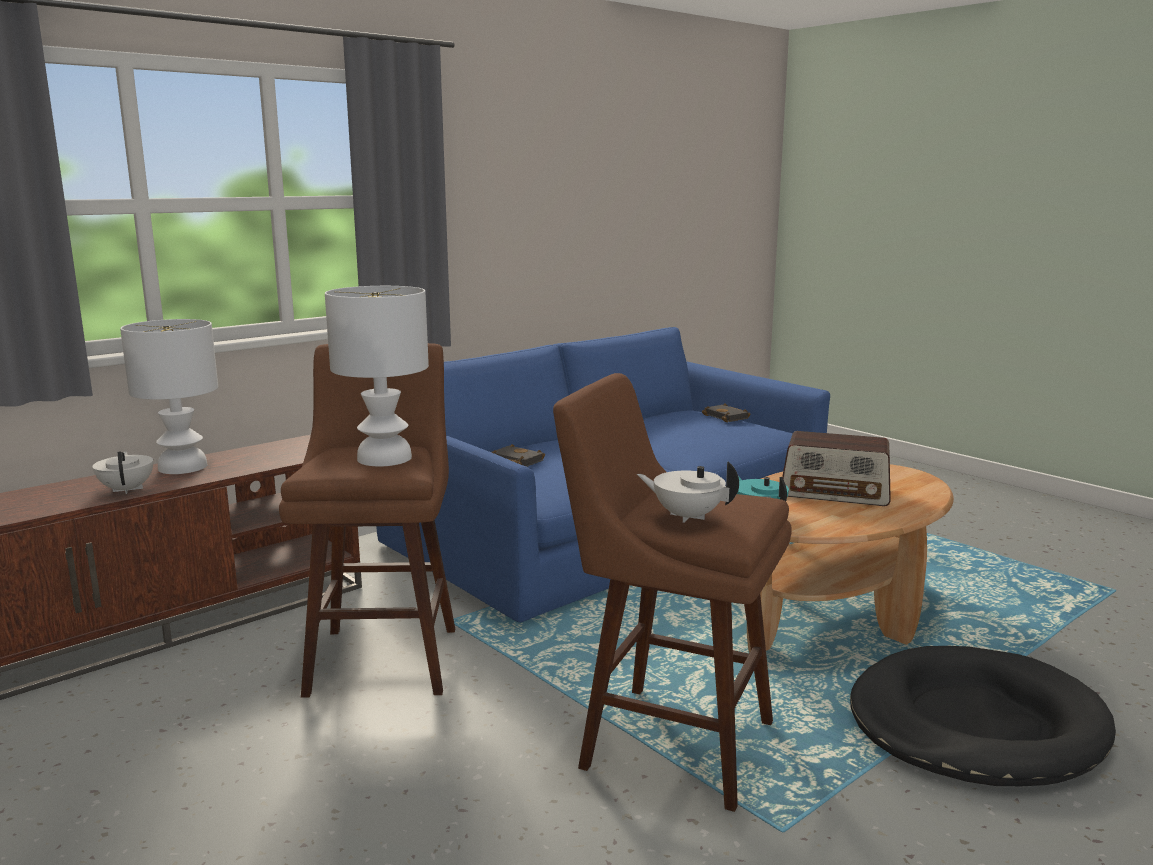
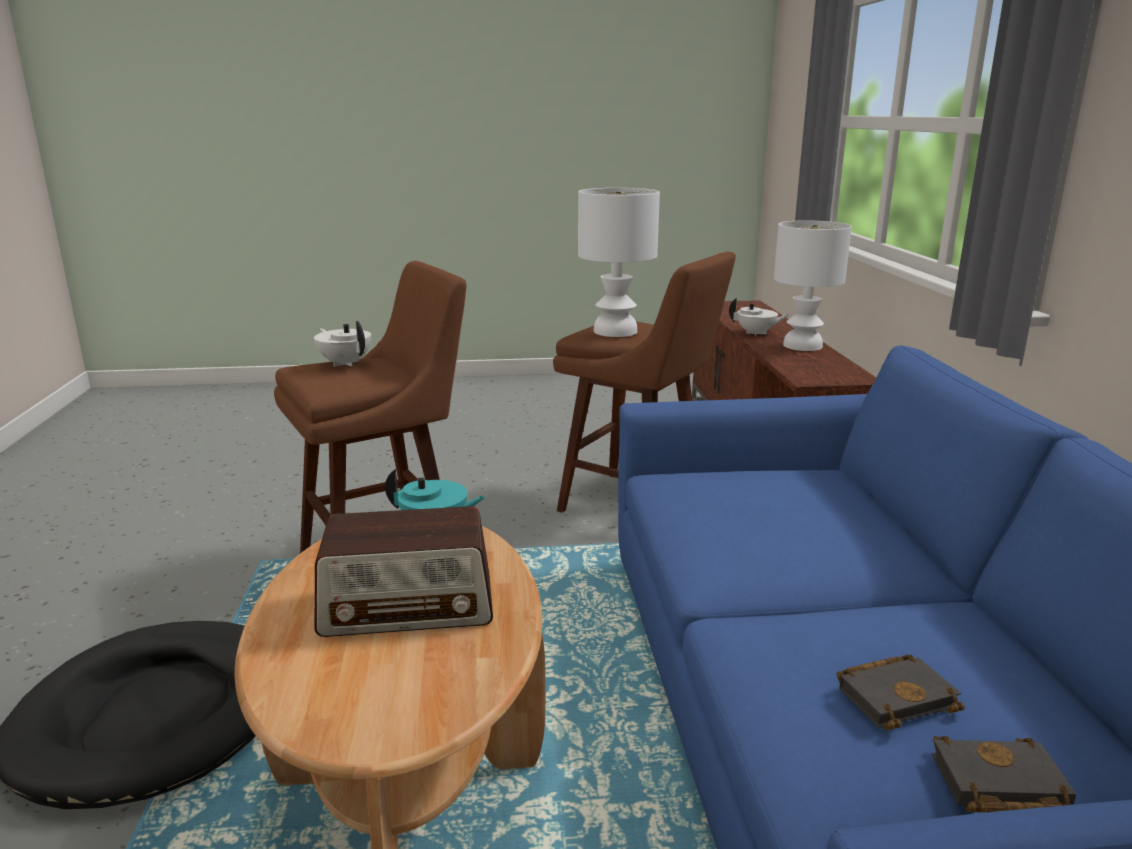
camera: 125 degrees right, 5 degrees up
black book [491,444,545,467] -> black book moved to [836,655,965,730]
white teapot [637,461,739,523] -> white teapot turned 105 degrees counterclockwise [314,321,371,367]
radio [782,431,891,506] -> radio turned 150 degrees counterclockwise [315,506,493,637]

